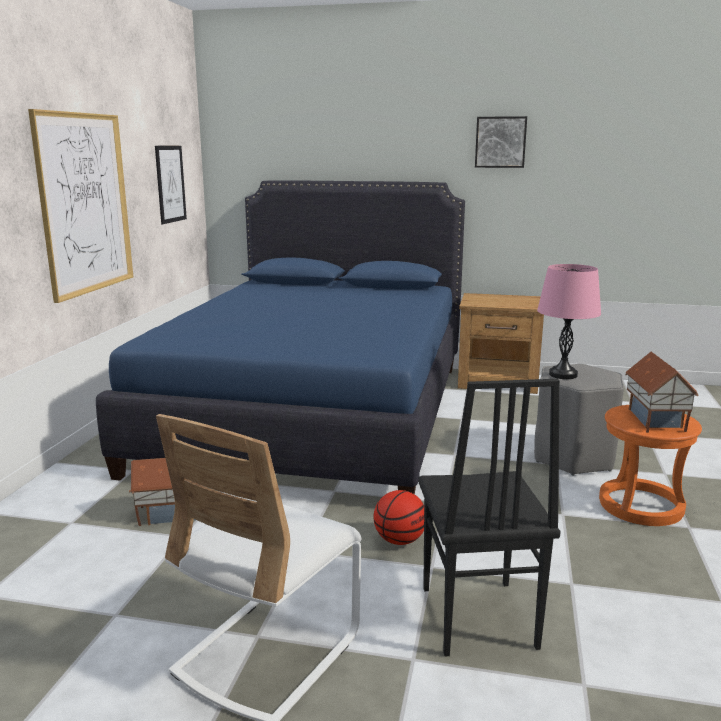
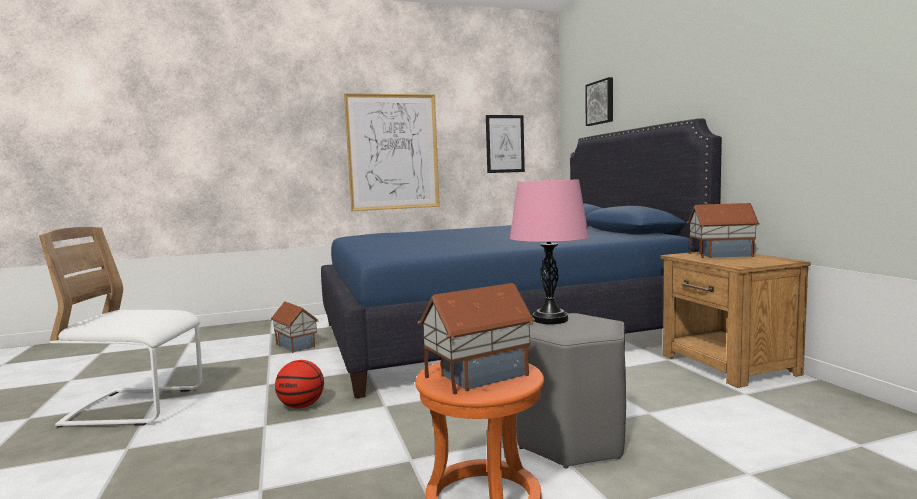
camera: 60 degrees right, 10 degrees down
black chair [418,379,561,657] -> none
picture [475,116,527,168] -> picture moved to [585,77,613,126]
none -> toy house [687,203,760,258]

